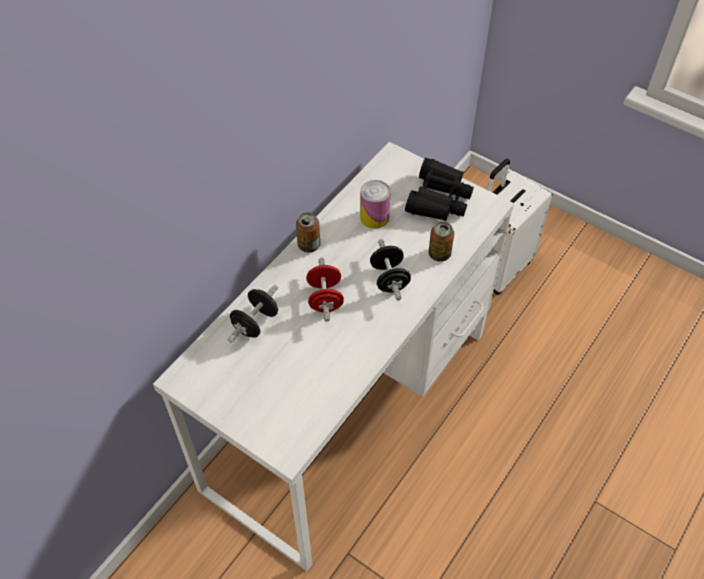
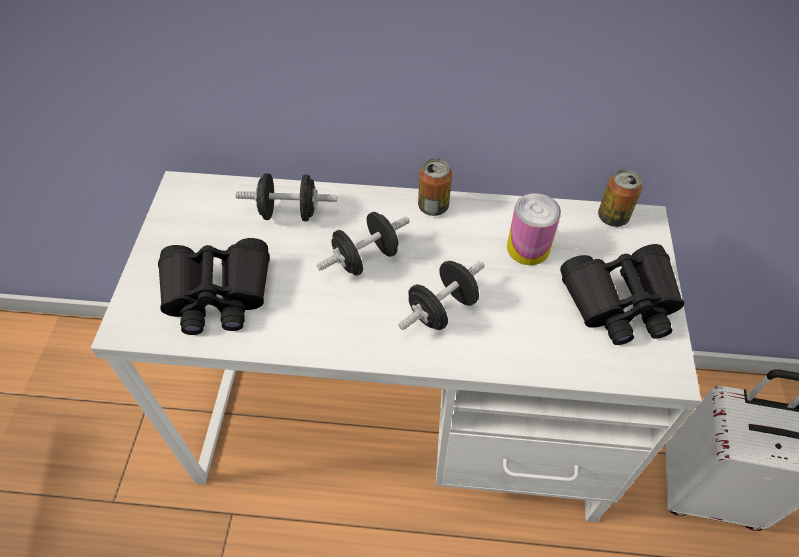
camera: 60 degrees right, 0 degrees up
red dumbbell [306,257,344,322] -> black dumbbell [317,212,410,276]
can [429,222,454,262] -> can moved to [598,169,642,227]
none -> black binoculars [158,238,270,335]

